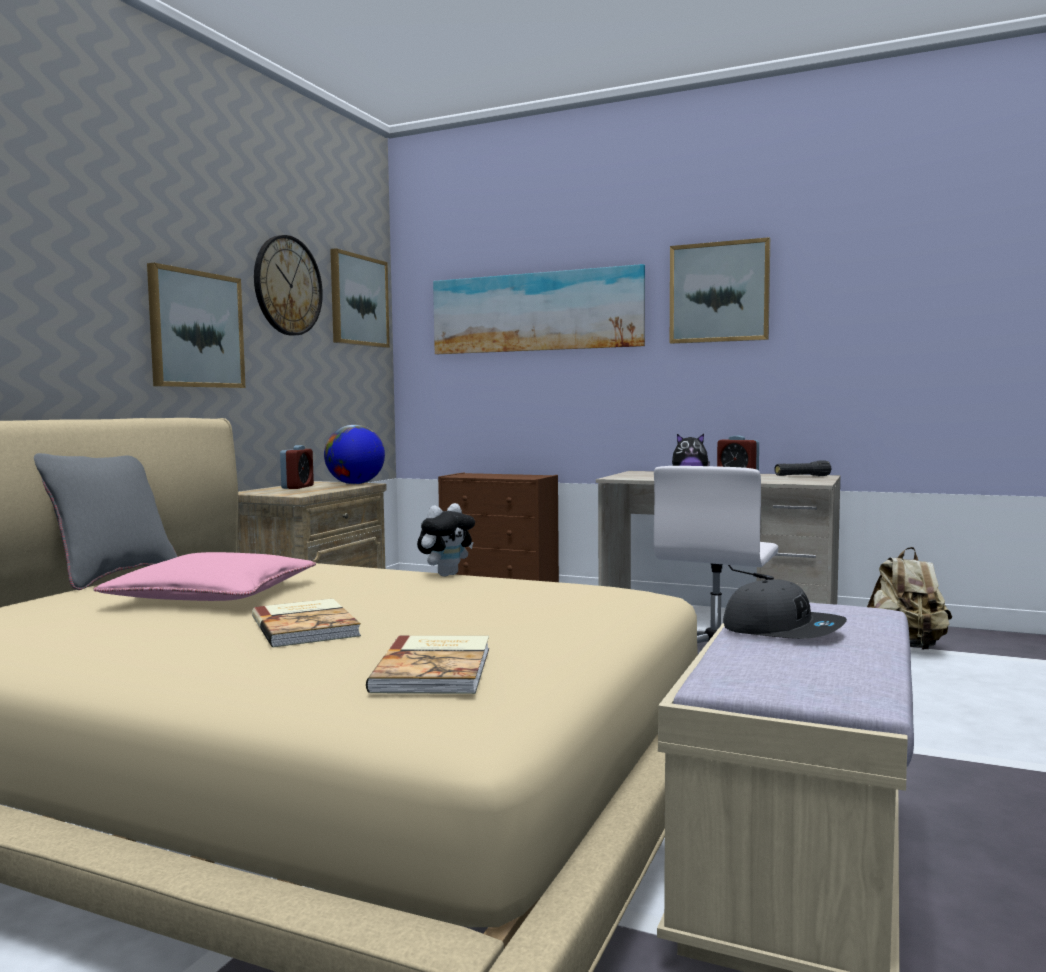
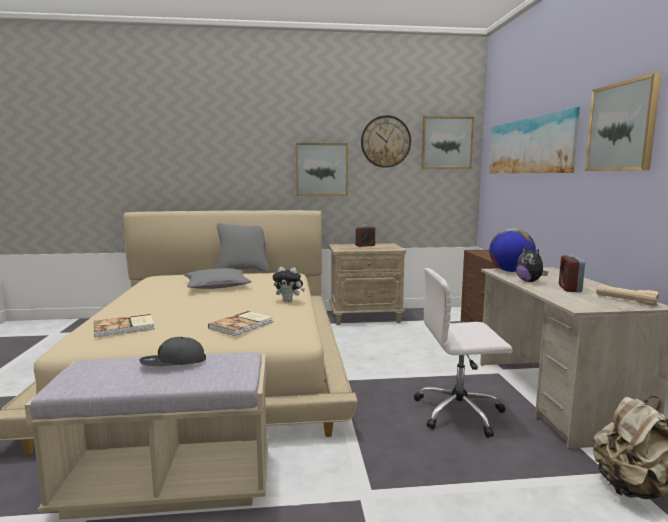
camera: 60 degrees right, 5 degrees up
pink pillow [94,552,316,601] -> grey pillow [184,268,252,289]
book [252,599,361,647] -> book moved to [208,311,273,336]
globe [324,425,385,484] -> globe moved to [489,228,536,272]
grey cap [723,579,847,639] -> grey cap turned 60 degrees clockwise [139,337,206,366]
black flashlight [774,460,832,476] -> beige flashlight [596,285,660,306]

